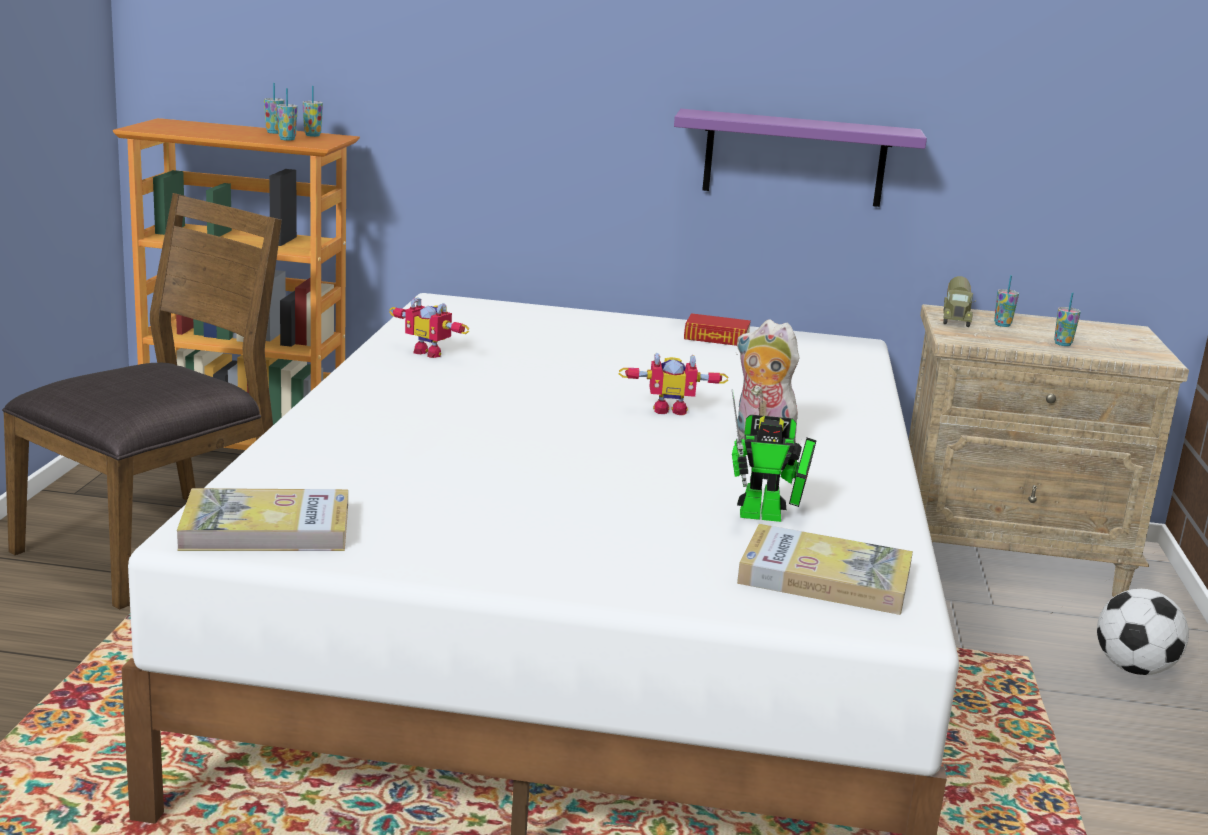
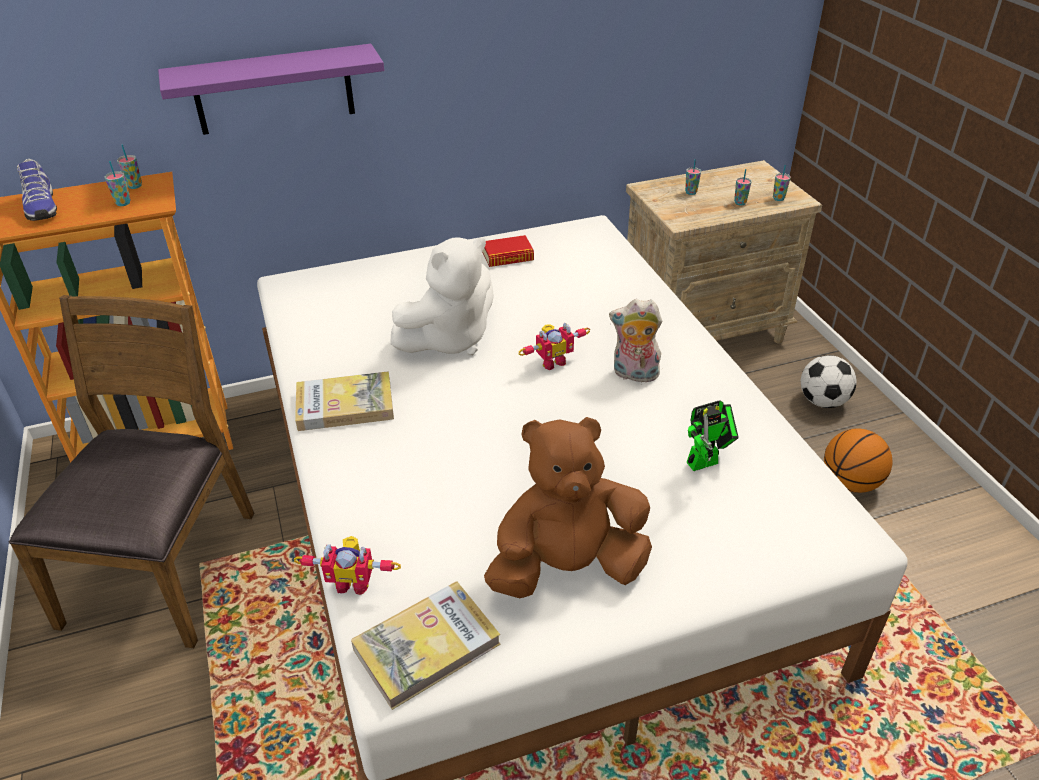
camera: 25 degrees left, 20 degrees up
cup [264,83,284,134] -> cup moved to [773,165,791,201]
toy robot [389,297,469,358] -> toy robot moved to [294,536,401,595]
purple shelf [674,109,927,207] -> purple shelf moved to [158,44,384,135]
book [737,524,913,615] -> book moved to [295,371,394,431]
toy truck [943,276,976,327] -> none
none -> shoe [17,159,57,221]
none -> white plush toy [390,237,494,356]
none -> brown plush toy [484,417,652,598]
none -> basketball [824,429,893,493]

